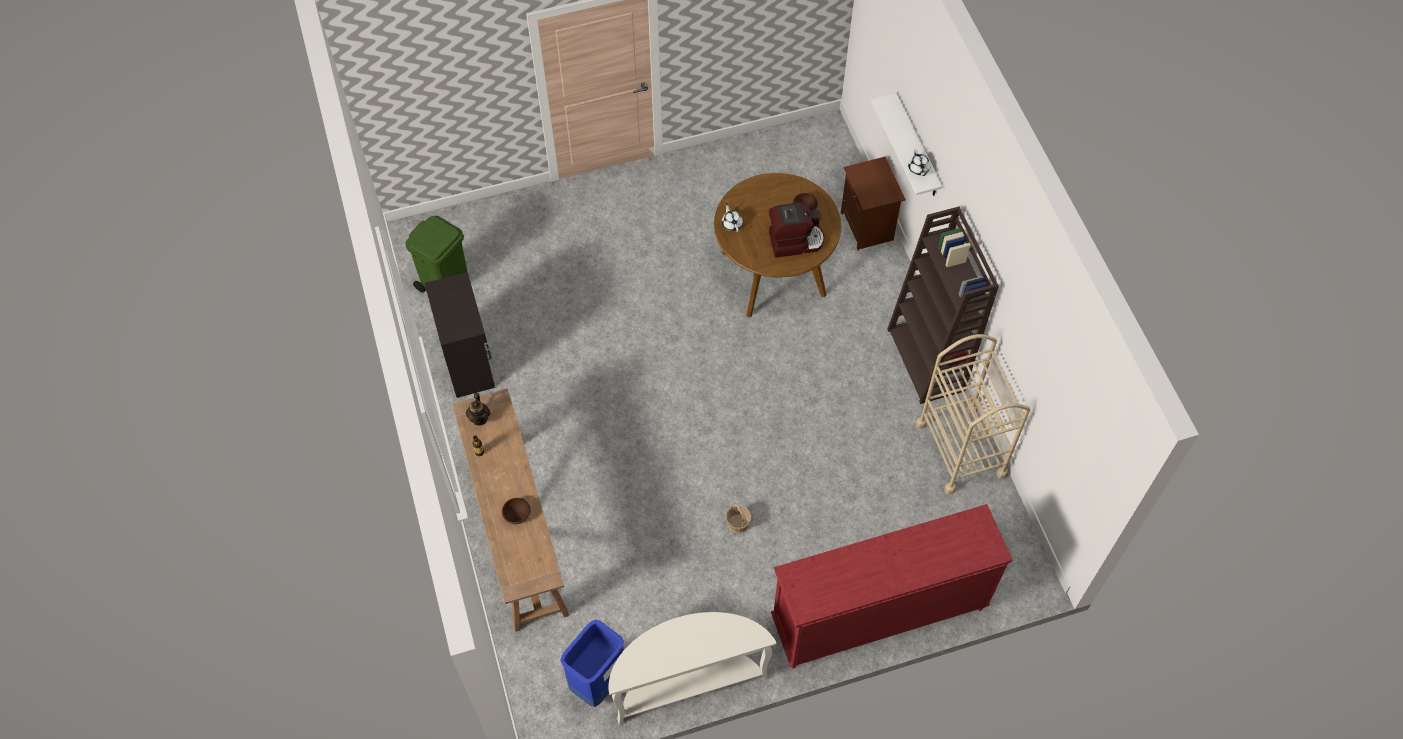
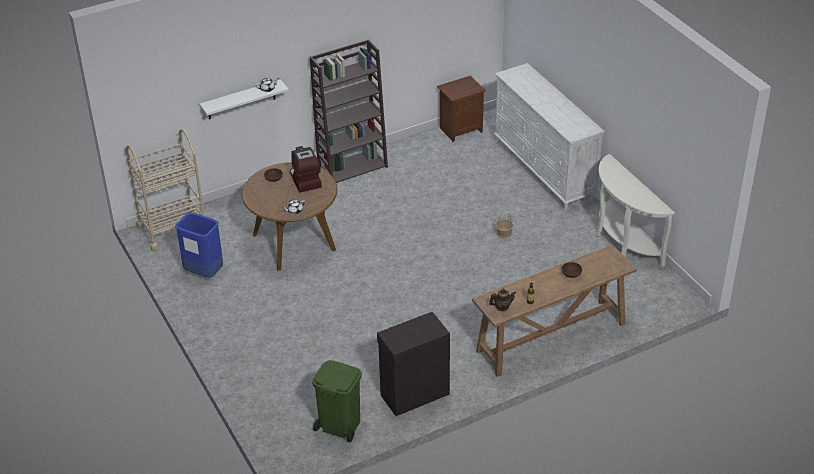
camera: 100 degrees left, 20 degrees down
blue trash can [560,620,624,707] -> blue trash can moved to [175,213,223,278]
red dresser [771,504,1013,669] -> white dresser [494,63,605,211]
brown nightstand [841,157,906,251] -> brown nightstand moved to [437,76,486,142]
beige cart [916,334,1030,494] -> beige cart moved to [125,129,204,251]

